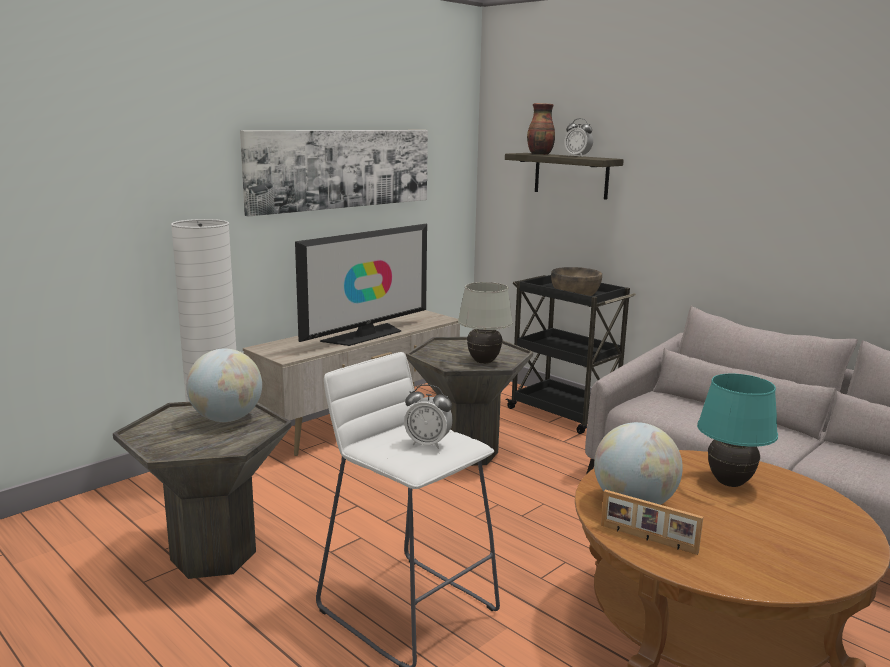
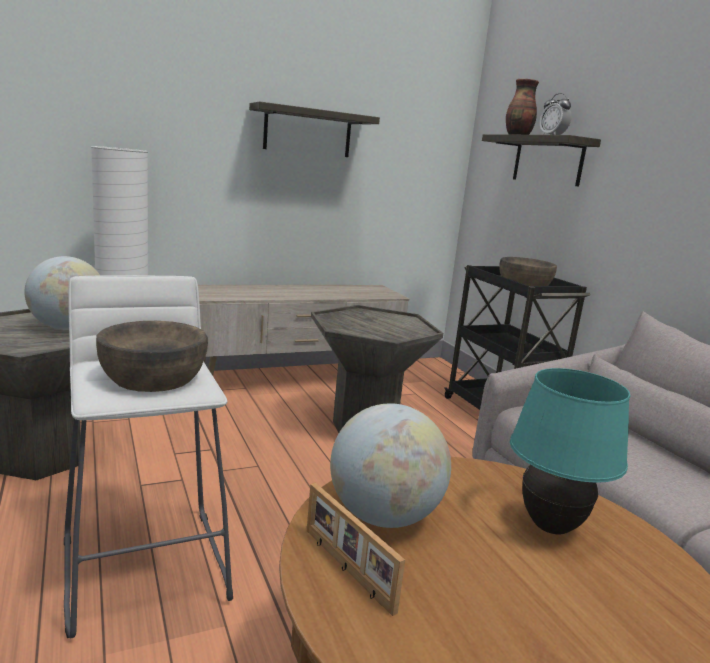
camera: 20 degrees right, 0 degrees up
picture [240,130,428,216] -> shelf [249,102,380,157]
television [295,224,427,346] -> none
alarm clock [404,384,453,449] -> brown bowl [96,321,208,392]
white table lamp [458,282,513,364] -> none

